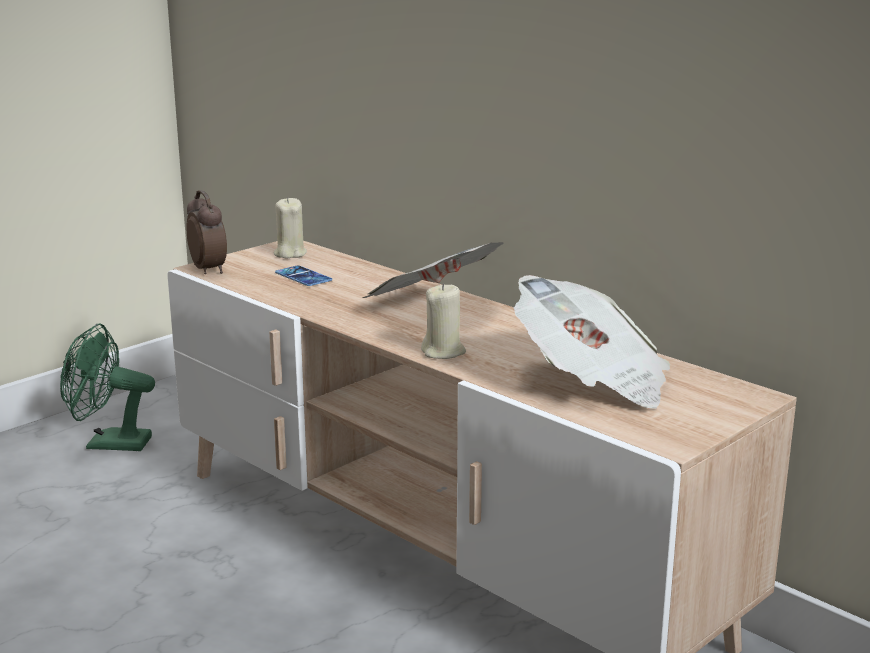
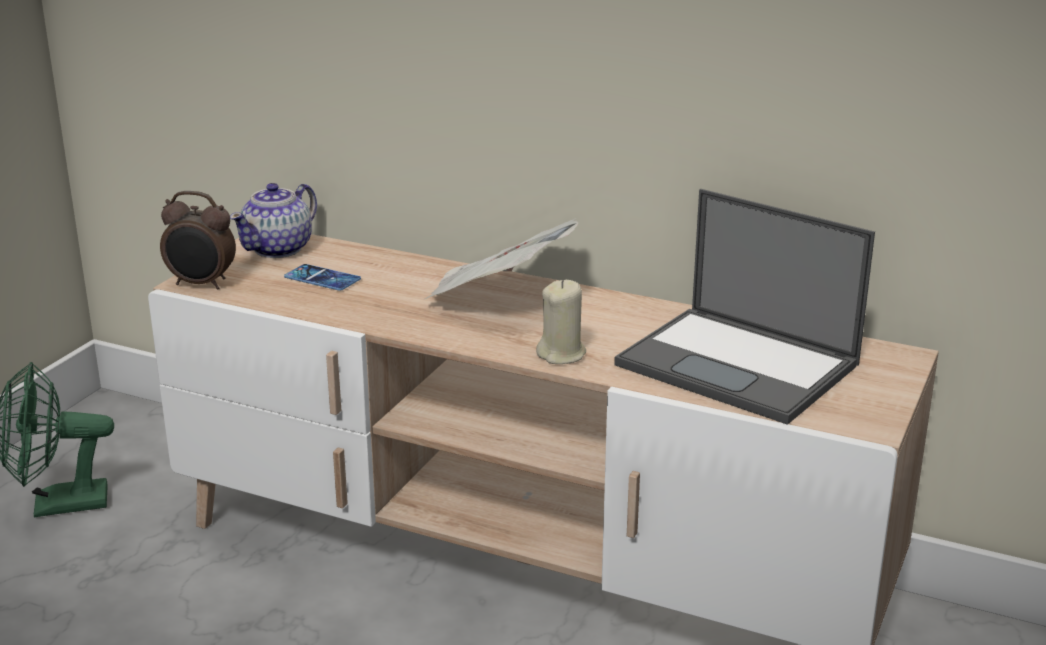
camera: 20 degrees left, 5 degrees up
alarm clock [187,190,227,274] -> alarm clock turned 150 degrees clockwise [160,191,236,289]
beige candle [274,198,307,258] -> teapot [230,183,317,258]
newspaper [514,275,670,409] -> laptop [614,189,875,425]

